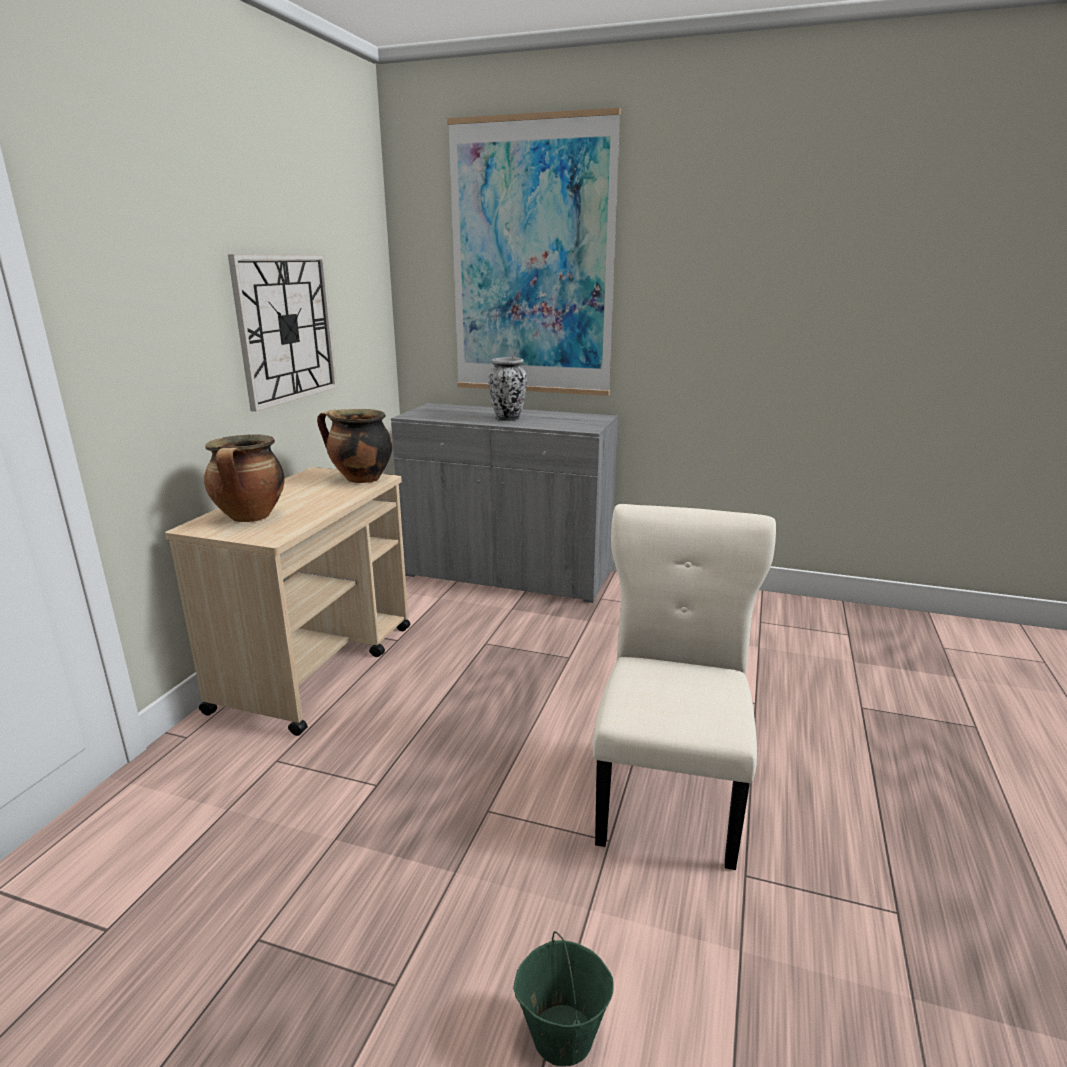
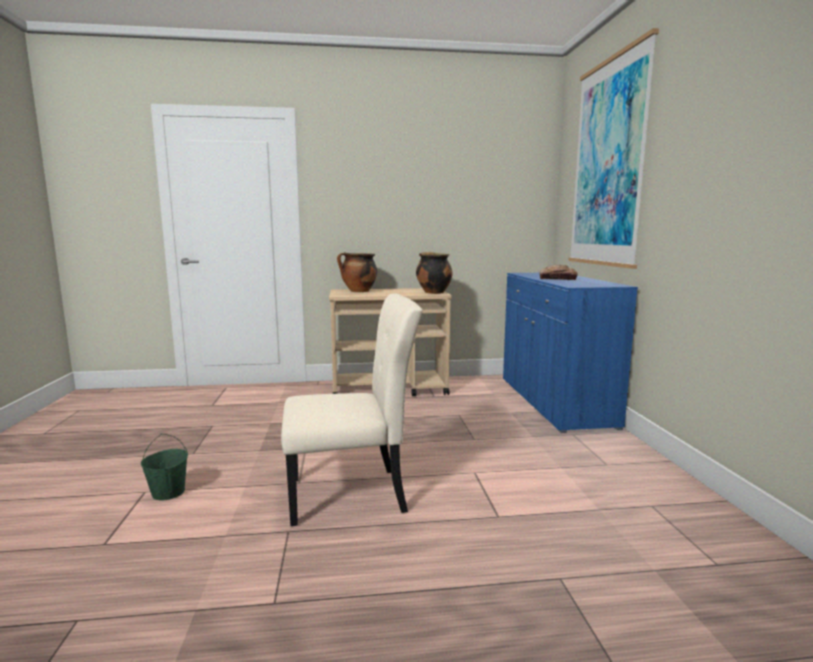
camera: 65 degrees right, 10 degrees down
wall clock [228,255,337,412] -> none
grey cabinet [391,403,618,603] -> blue cabinet [503,273,638,433]
vase [488,357,527,421] -> bread [539,265,578,280]

